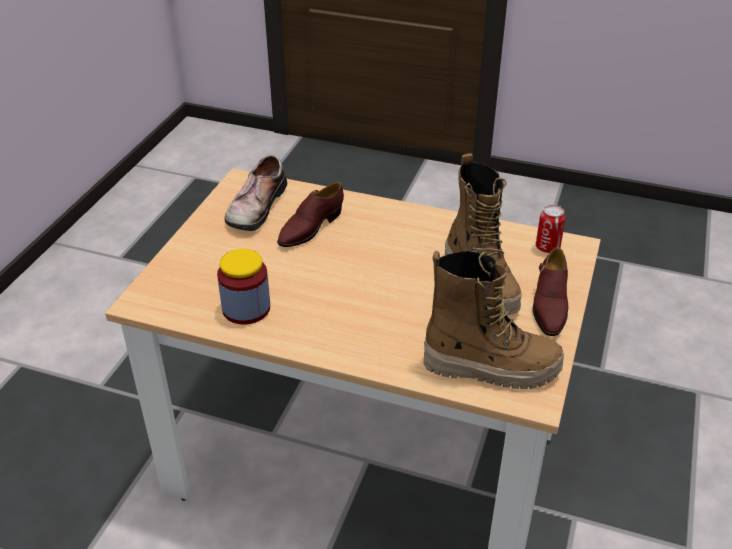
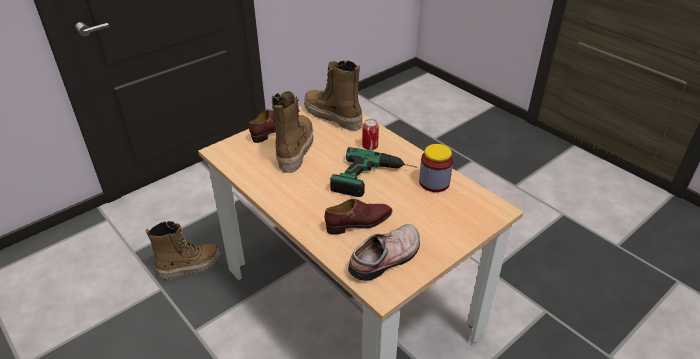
camera: 150 degrees left, 0 degrees up
can [536,205,566,253] -> can moved to [362,119,379,150]
none -> boot [146,221,220,280]
none -> power drill [330,147,416,197]

